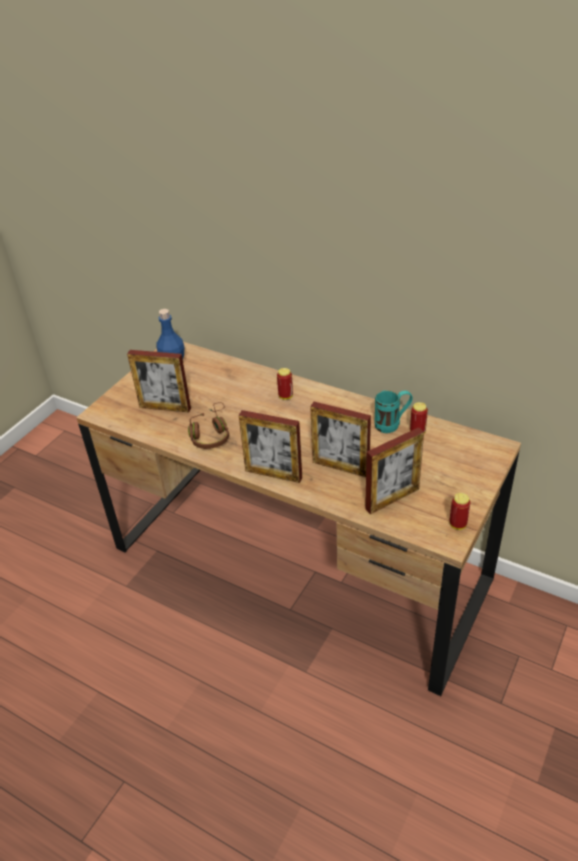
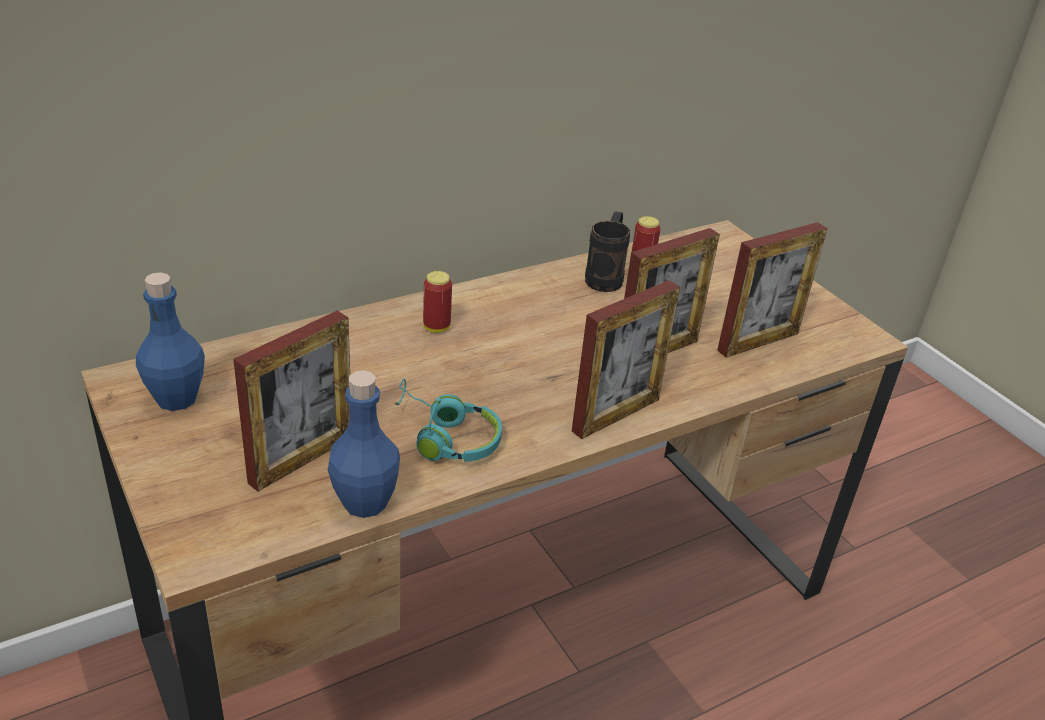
camera: 65 degrees left, 5 degrees down
brown headphones [188,402,229,449] -> turquoise headphones [395,379,502,462]
picture frame [365,427,424,514] -> picture frame turned 60 degrees clockwise [717,222,828,357]
turquoise mug [374,390,413,433] -> black mug [585,211,630,292]
can [449,493,470,530] -> none
none -> blue bottle [328,370,400,518]

